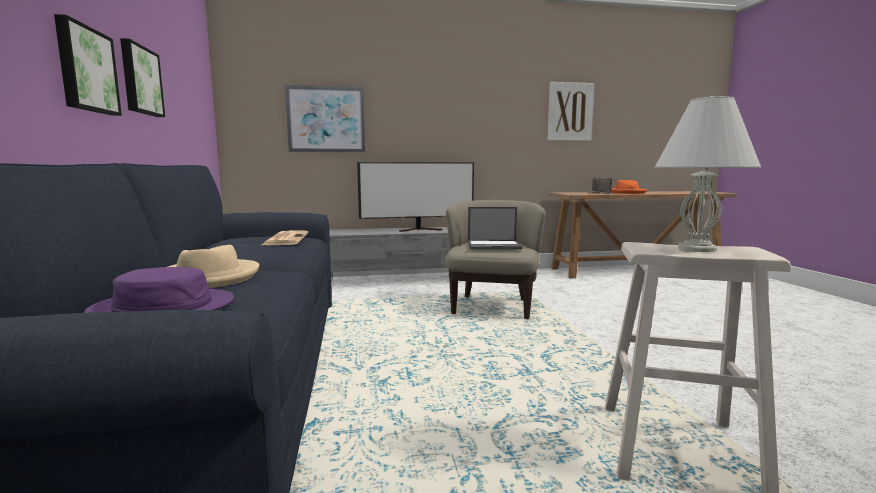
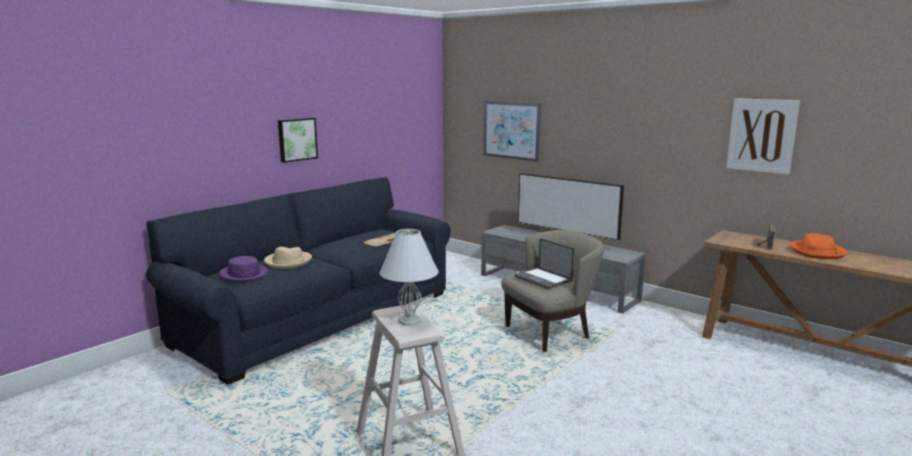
camera: 50 degrees right, 5 degrees up
picture [120,38,165,117] -> none

